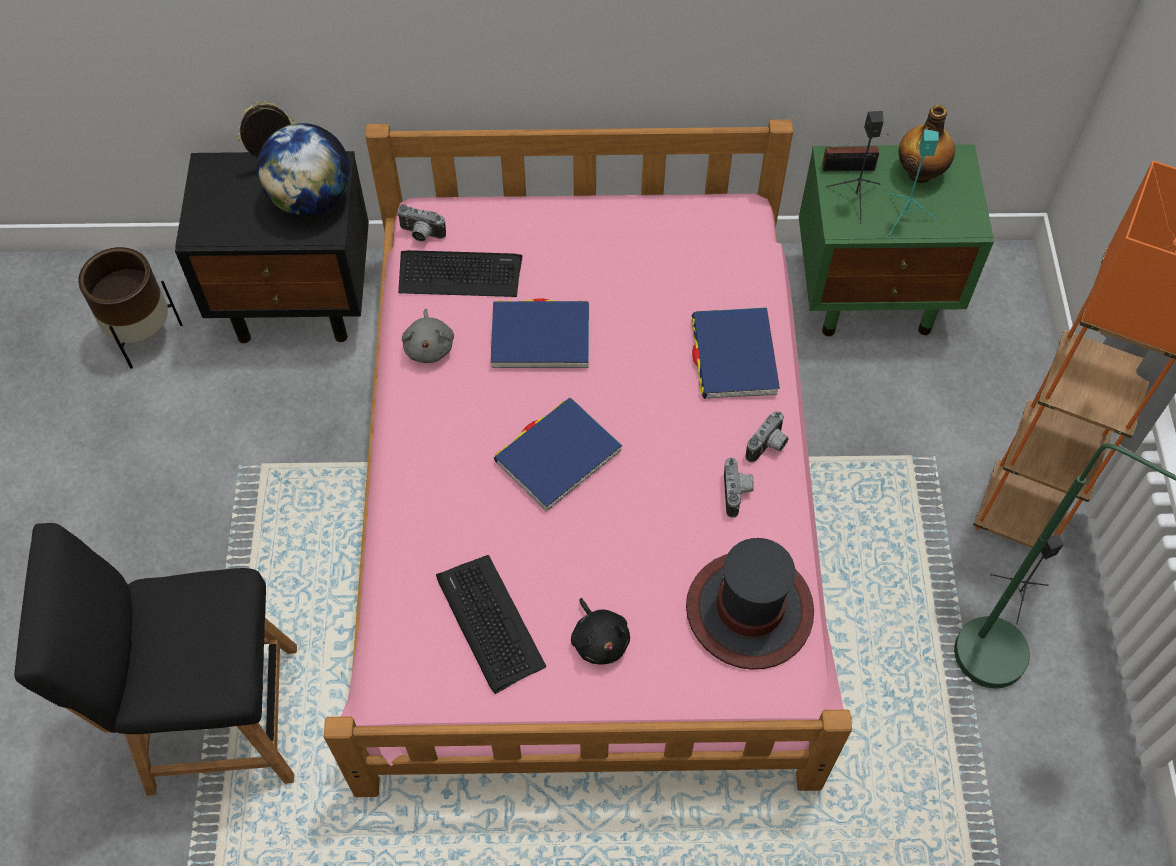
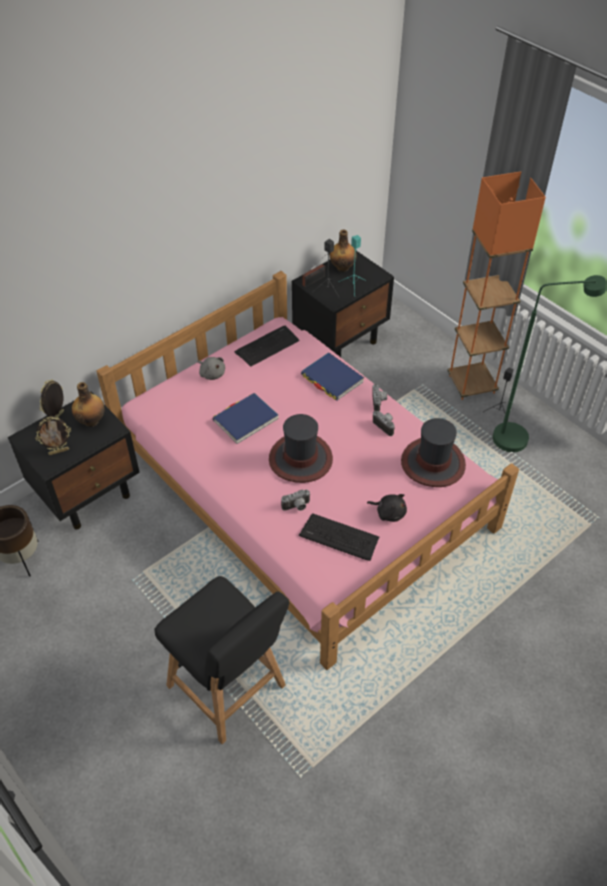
camera: 40 degrees left, 10 degrees down
black chair [14,523,297,796] -> black chair turned 90 degrees counterclockwise [154,576,289,744]
globe [257,123,350,216] -> bottle [72,382,105,427]
camera [397,204,446,242] -> camera moved to [281,489,311,511]
keyboard [398,250,523,297] -> keyboard moved to [235,325,300,367]
grey plush toy [402,309,454,363] -> grey plush toy moved to [197,357,225,380]
blue book [494,397,622,511] -> hat [269,414,333,483]
green nightstand [799,144,994,336] -> black nightstand [292,251,394,357]
none -> picture frame [35,417,71,455]

